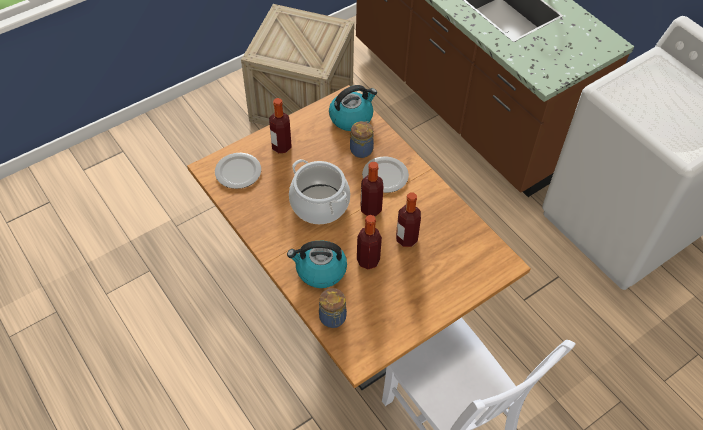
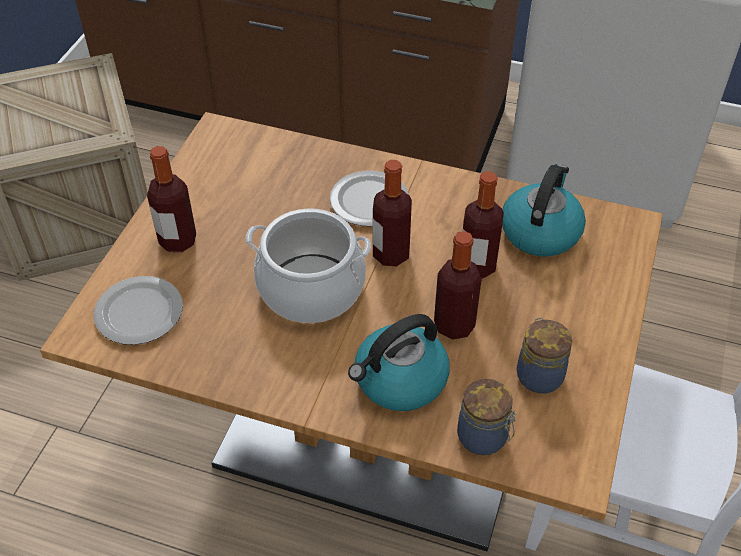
camera: 35 degrees left, 5 degrees down
kettle [329,85,377,131] -> kettle moved to [502,164,586,257]
jar [350,121,374,158] -> jar moved to [517,317,572,394]

